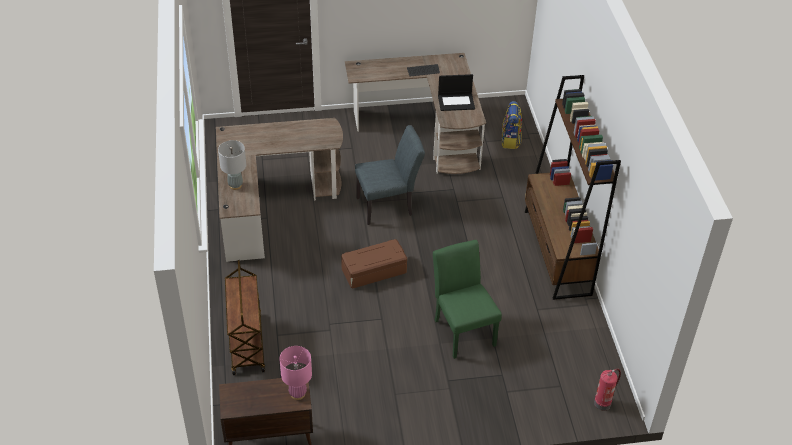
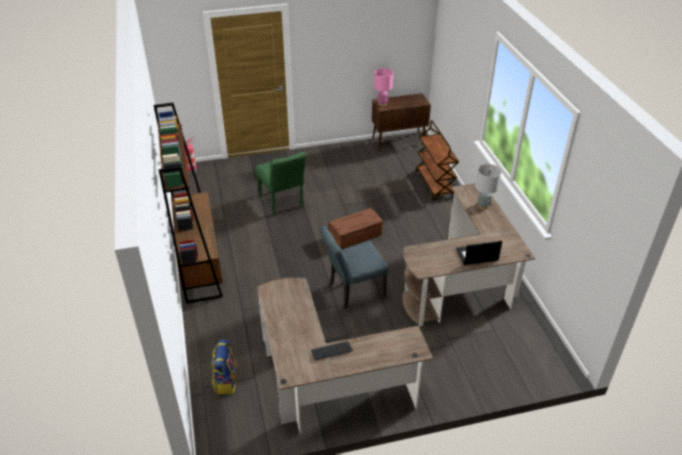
camera: 175 degrees right, 5 degrees down
laptop [438,74,475,111] -> laptop moved to [456,241,502,265]

